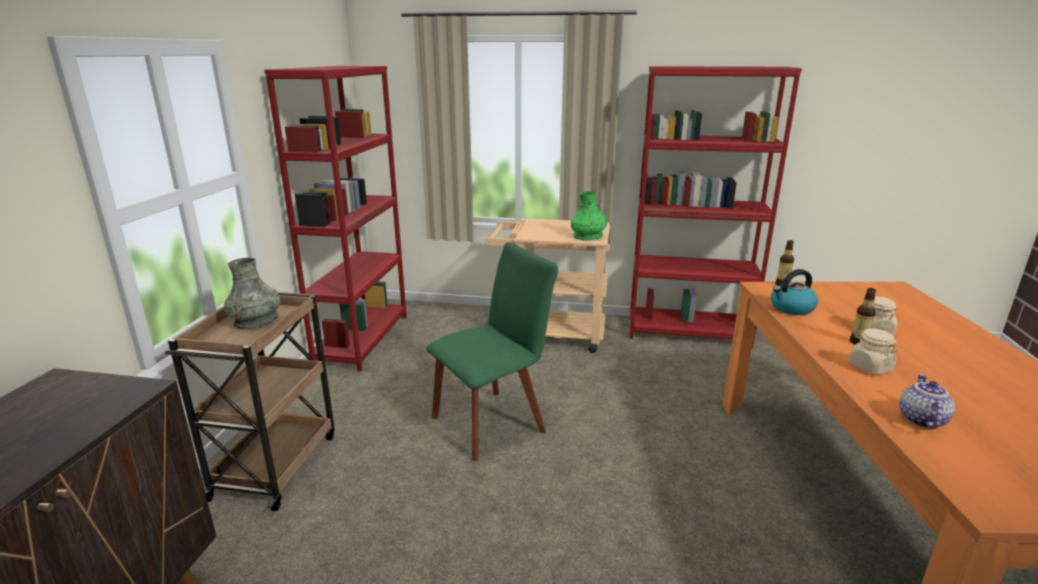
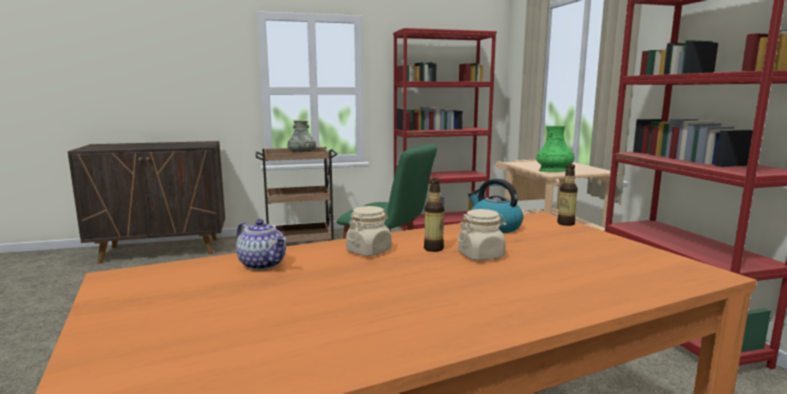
camera: 65 degrees right, 10 degrees down
teapot [899,374,955,429] -> teapot turned 45 degrees clockwise [236,219,287,270]

